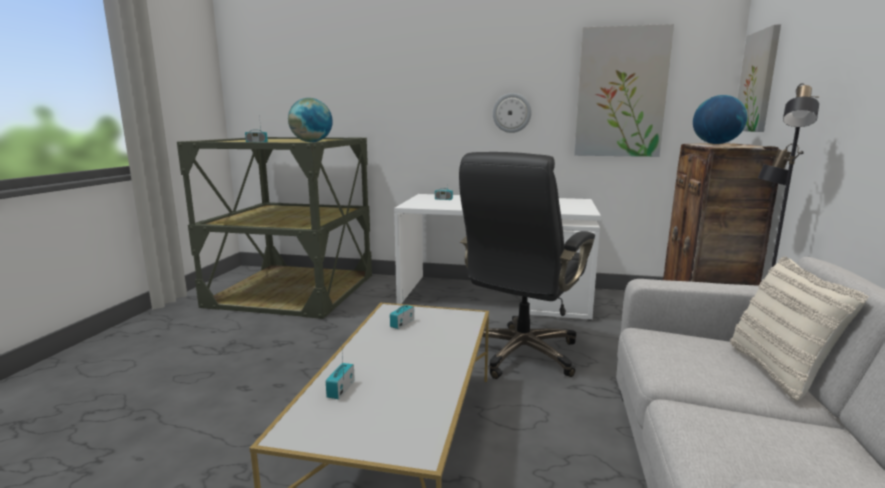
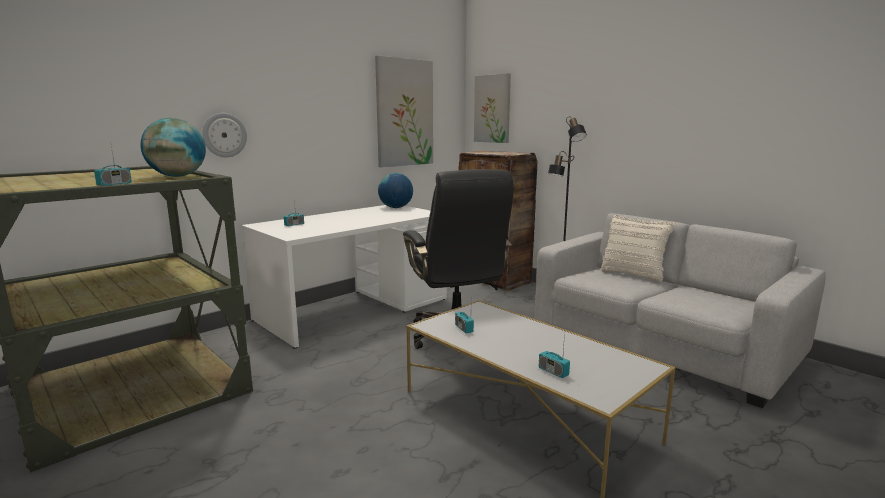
camera: 55 degrees left, 0 degrees up
wall clock [493,93,532,133] -> wall clock moved to [202,113,247,157]
globe [693,95,747,144] -> globe moved to [378,173,413,208]

